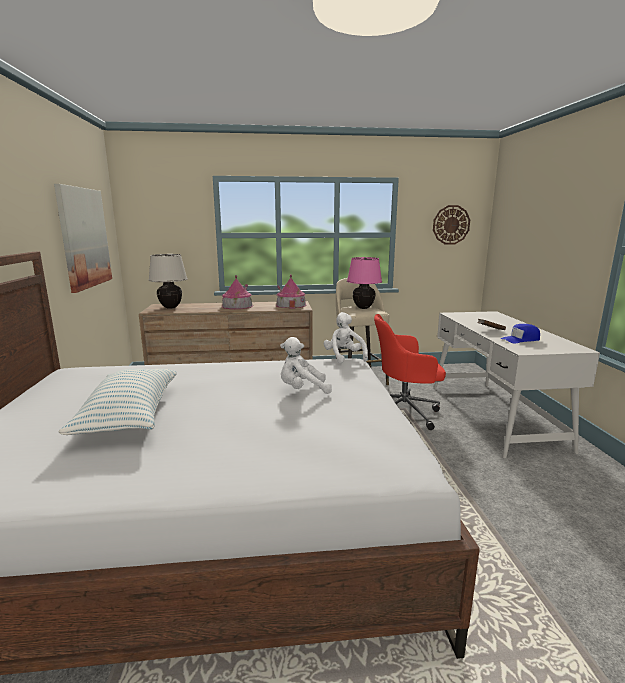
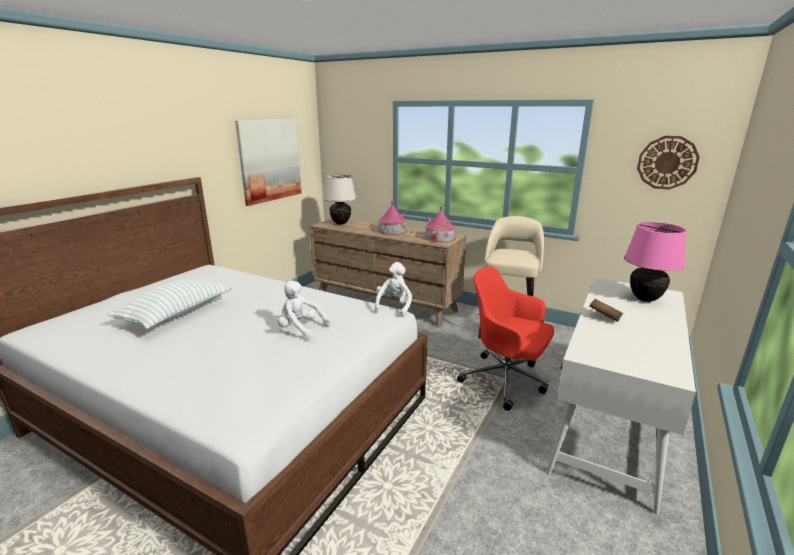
camera: 35 degrees right, 5 degrees up
pink table lamp [347,257,382,309] -> pink table lamp moved to [624,222,686,302]
blue cap [501,324,540,343] -> none

